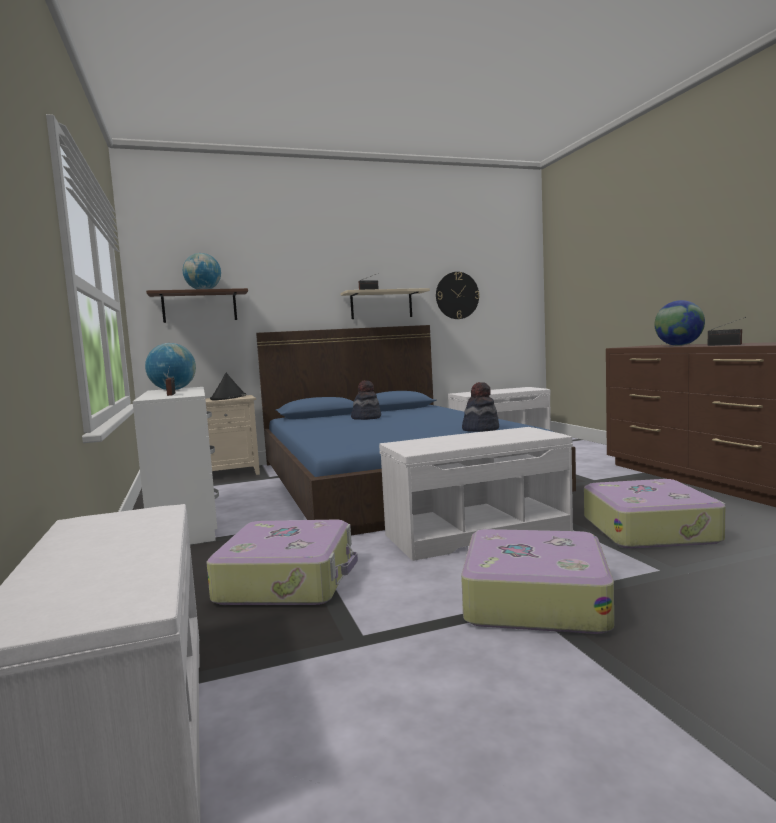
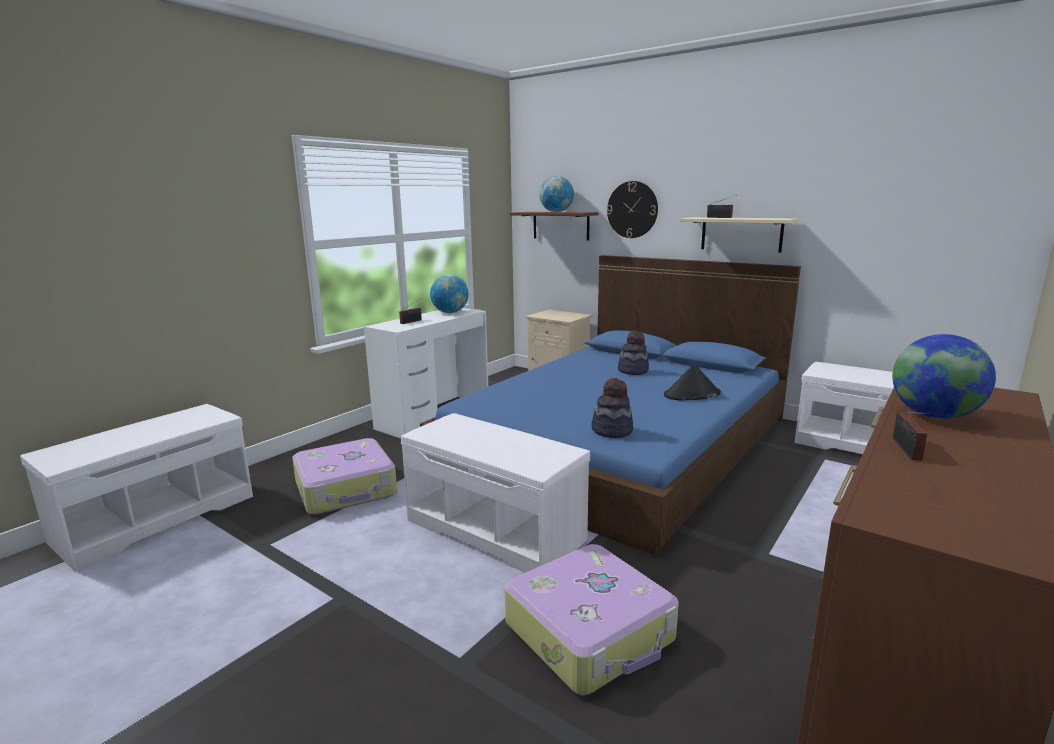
camera: 55 degrees right, 10 degrees up
black hat [210,373,246,400] -> black hat moved to [664,363,721,400]
wall clock [436,272,480,319] -> wall clock moved to [607,181,658,238]
suitcase [461,529,614,634] -> none

